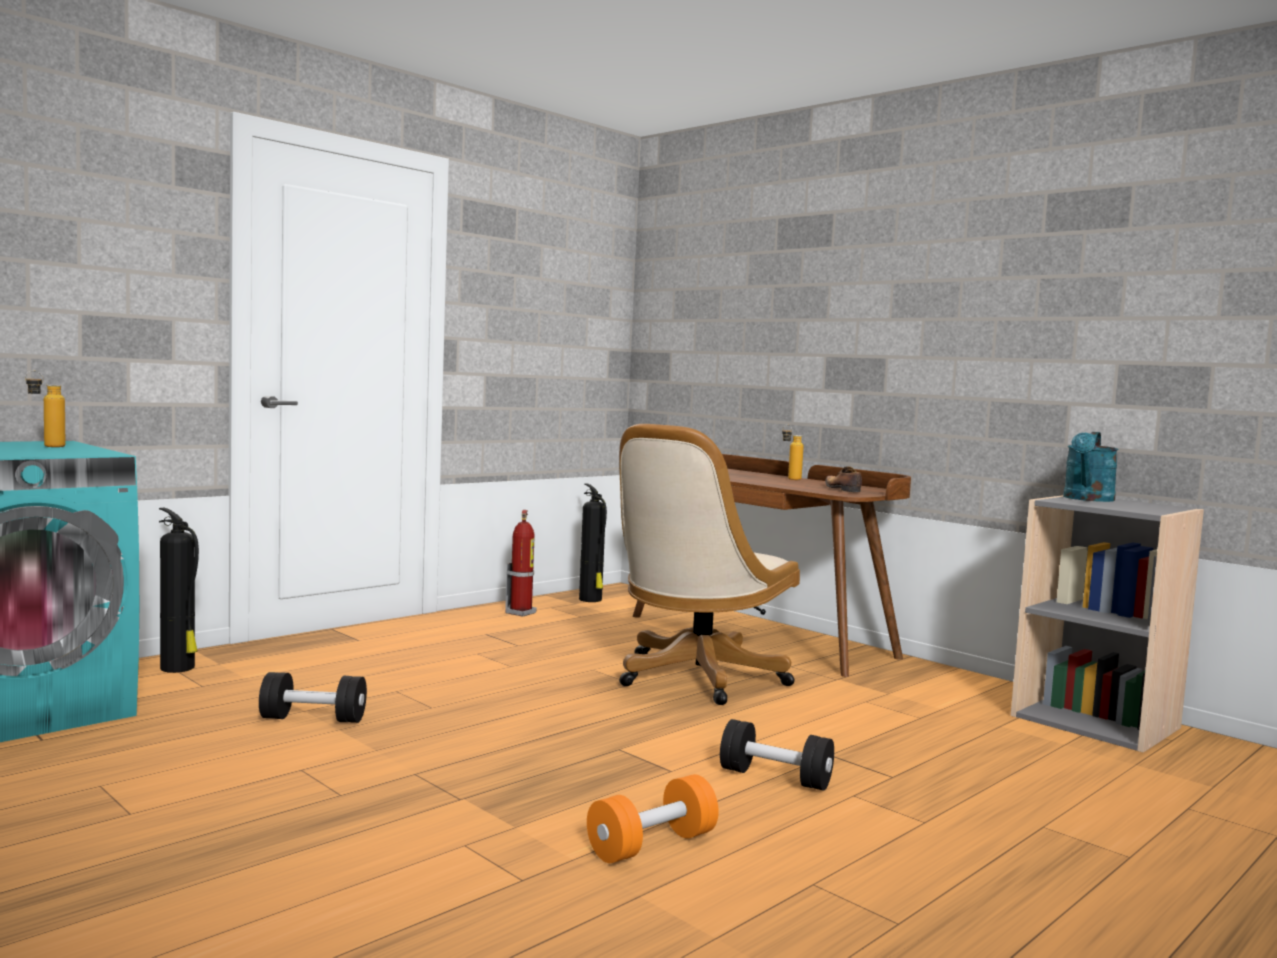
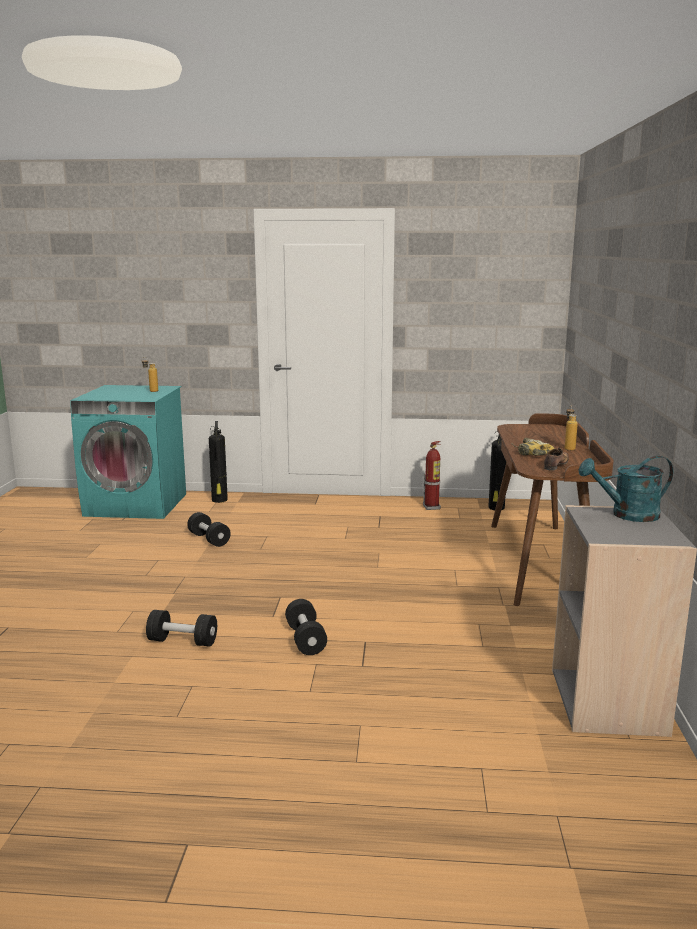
camera: 50 degrees right, 10 degrees up
orange dumbbell [587,774,719,863] -> black dumbbell [146,610,217,647]
office chair [619,424,800,705] -> none
none -> power drill [512,438,555,456]

